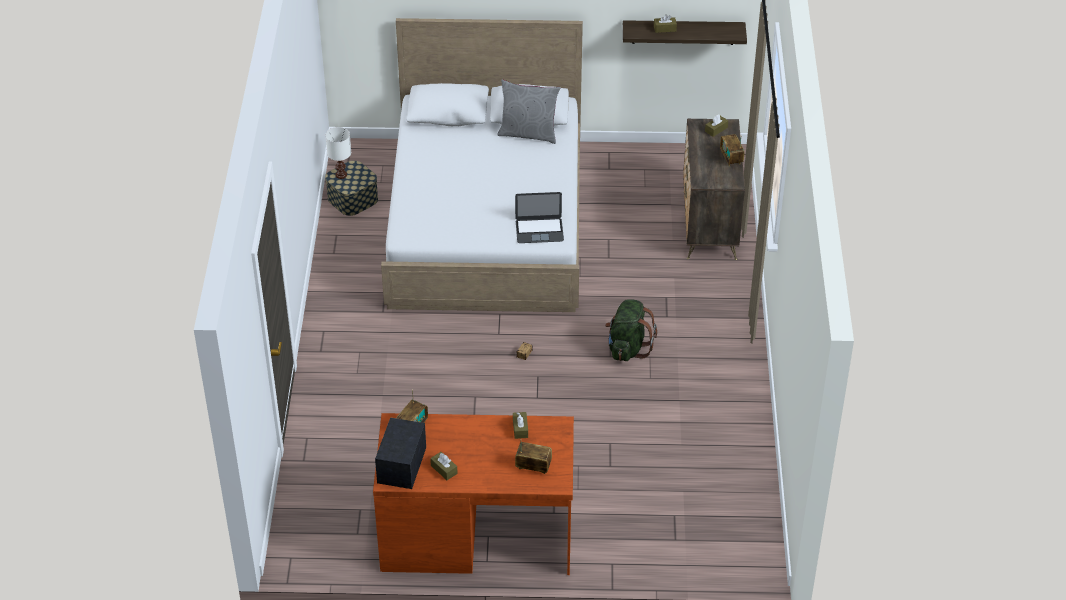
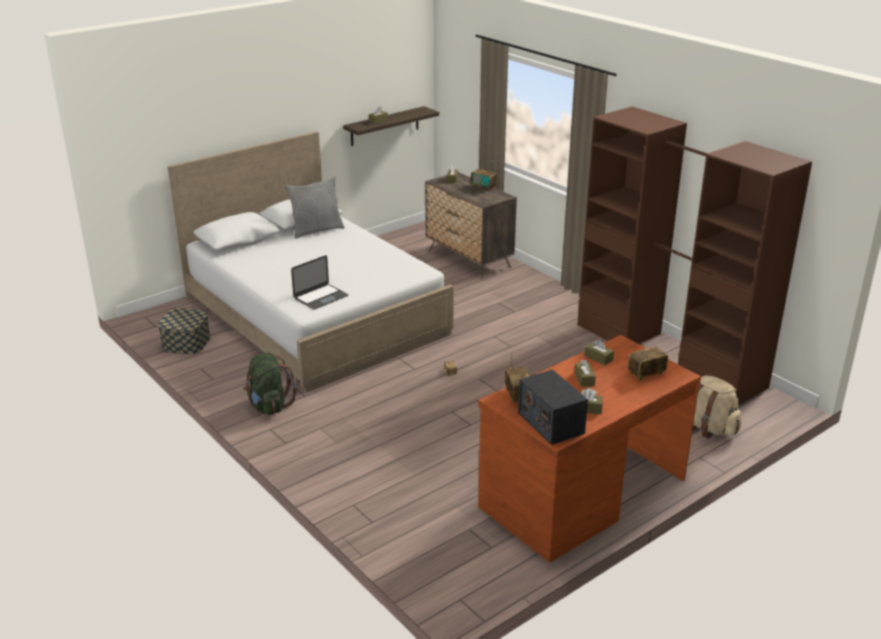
camera: 40 degrees left, 15 degrees down
white table lamp [325,127,351,179] -> none
laptop [515,192,564,243] -> laptop moved to [291,255,348,309]
green backpack [605,299,657,361] -> green backpack moved to [243,353,297,415]
none -> brown tissue box [575,360,596,387]
none -> brown wardrobe [578,106,812,405]
none -> beige backpack [692,375,742,439]

